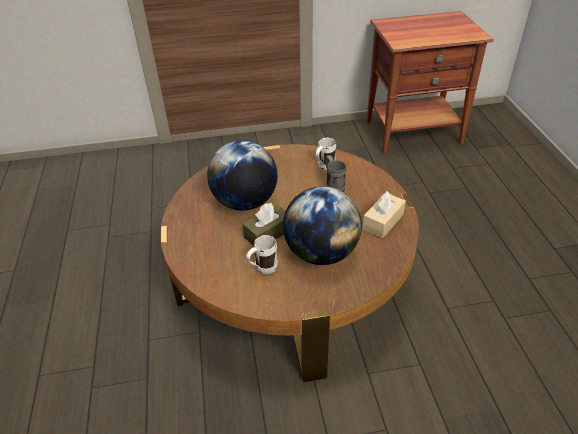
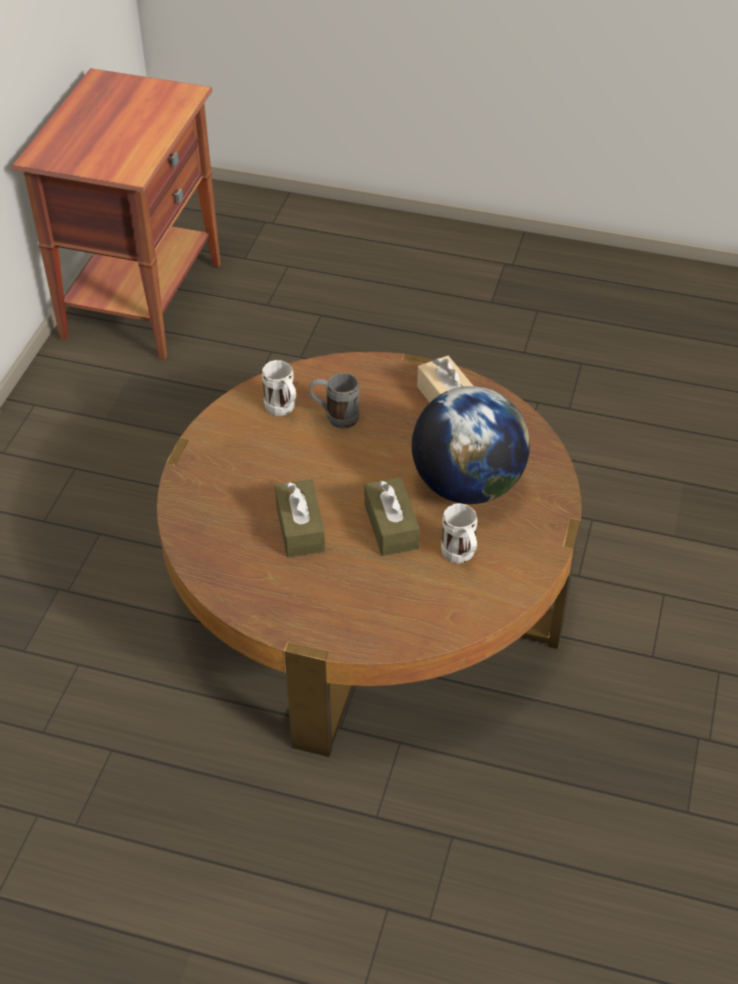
camera: 65 degrees left, 5 degrees up
globe [207,140,278,211] -> brown tissue box [275,479,325,557]

